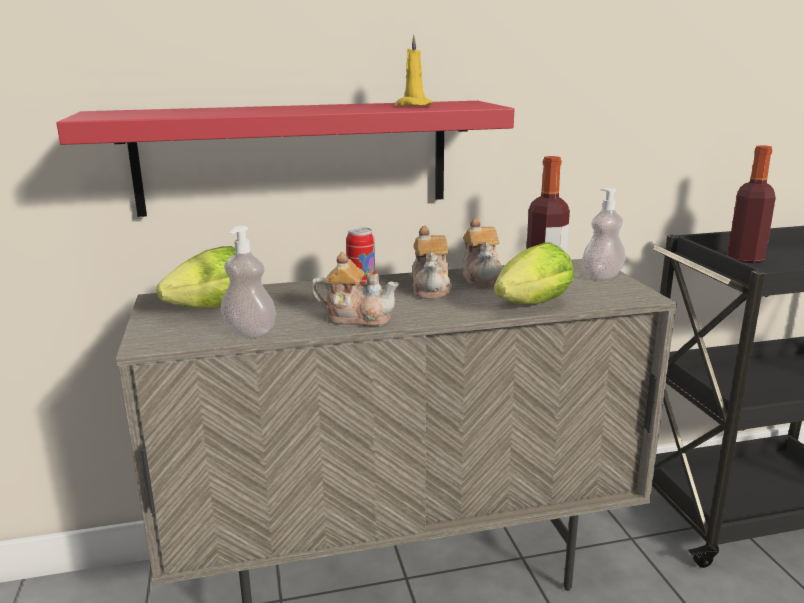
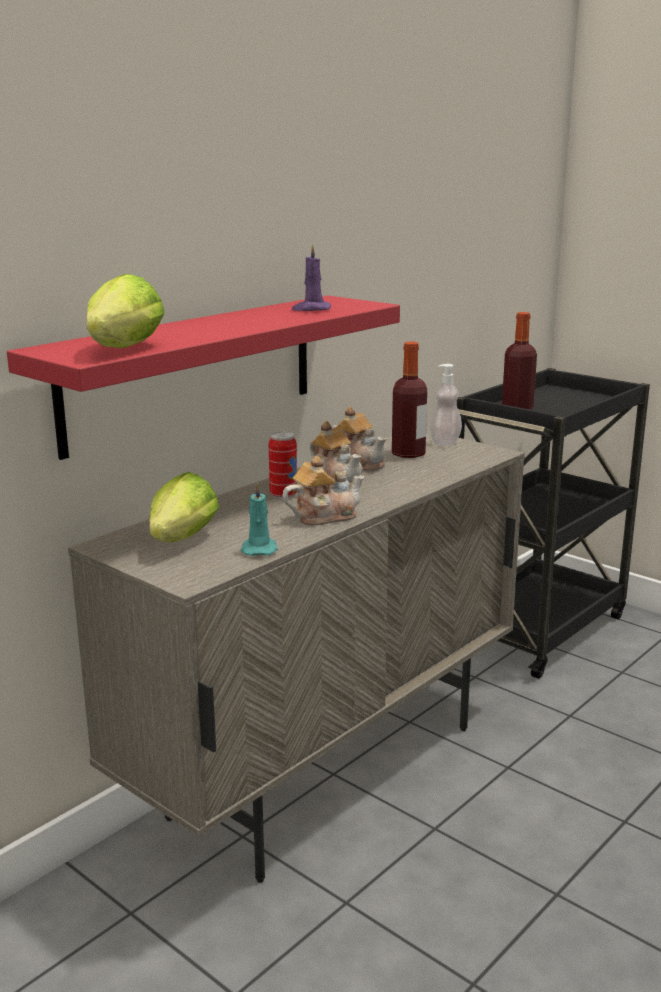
camera: 35 degrees left, 0 degrees up
soap dispenser [221,226,276,337] -> turquoise candle [241,481,278,556]
yellow candle [394,35,433,106] -> purple candle [292,244,331,311]
lettuce [494,242,574,304] -> lettuce moved to [86,274,165,348]

